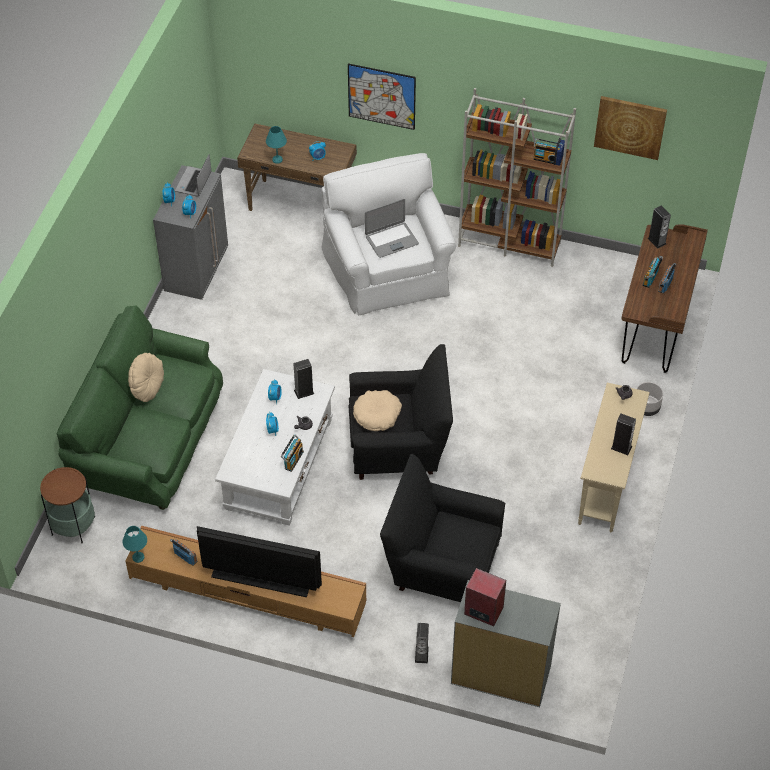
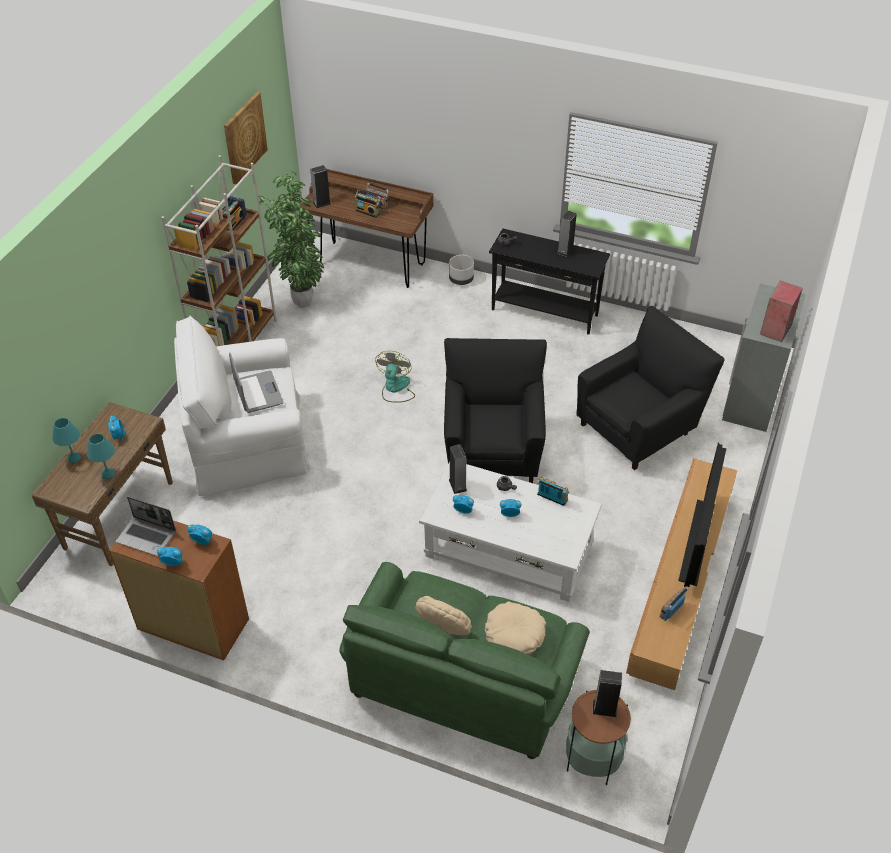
camera: 85 degrees left, 5 degrees down
turquoise table lamp [123,526,147,563] -> turquoise table lamp moved to [52,418,81,463]
grey cabinet [153,165,228,300] -> brown cabinet [109,517,249,661]
picture [348,63,416,130] -> none
beige pillow [353,390,402,431] -> beige pillow moved to [485,602,546,655]
black armchair [380,454,505,602] -> black armchair turned 150 degrees counterclockwise [576,306,724,470]
speaker [415,623,429,663] -> speaker moved to [592,670,622,717]
beige console table [578,382,650,533] -> black console table [489,229,610,335]
none -> potted plant [258,171,324,308]
none -> fan [375,351,415,403]

